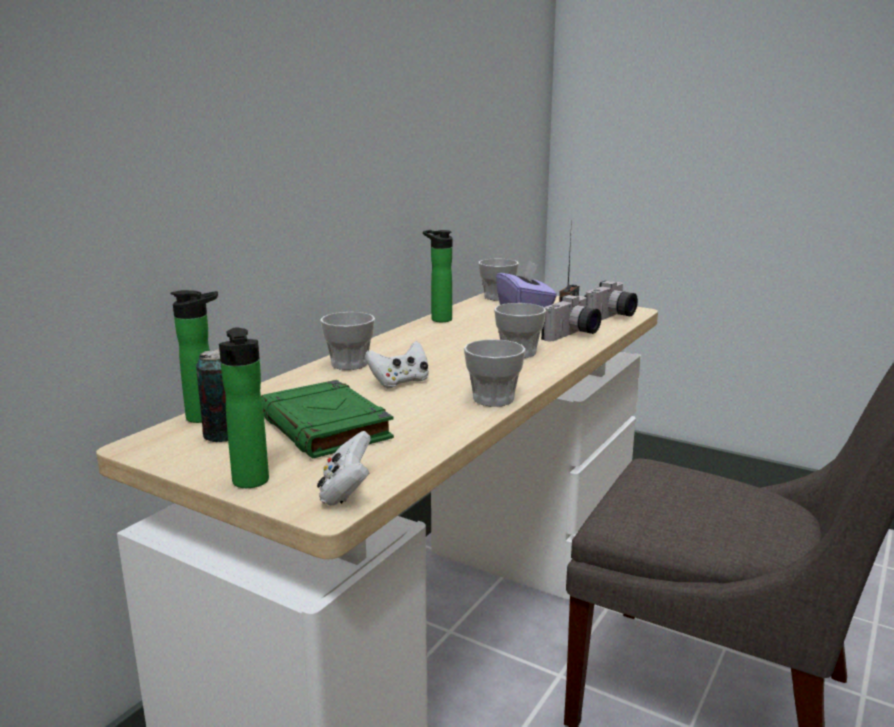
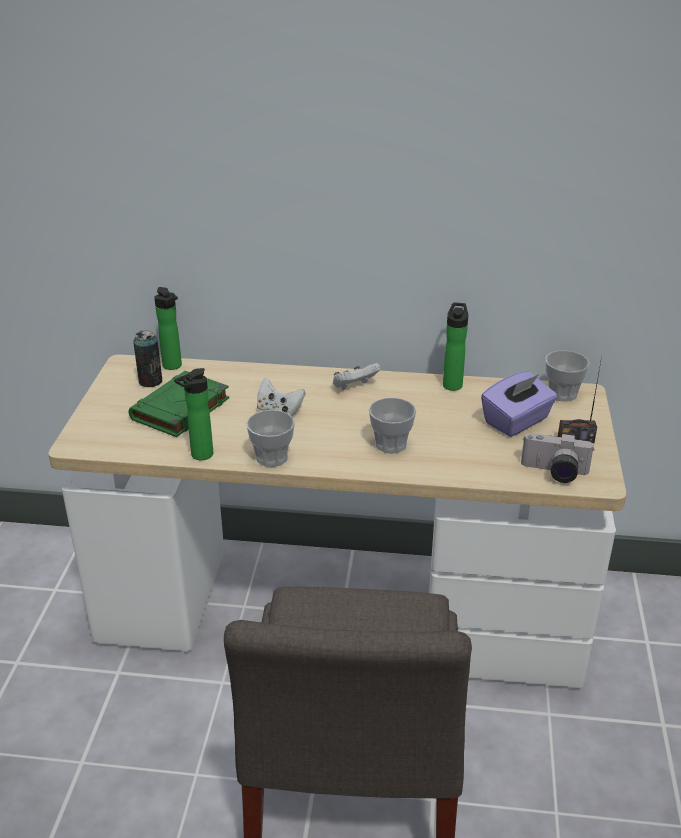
camera: 65 degrees right, 15 degrees up
bottle [219,327,269,488] -> bottle moved to [174,368,213,460]
white game controller [317,431,371,506] -> white game controller moved to [333,363,381,390]
cup [320,312,375,370] -> none
camera [541,295,601,341] -> none

